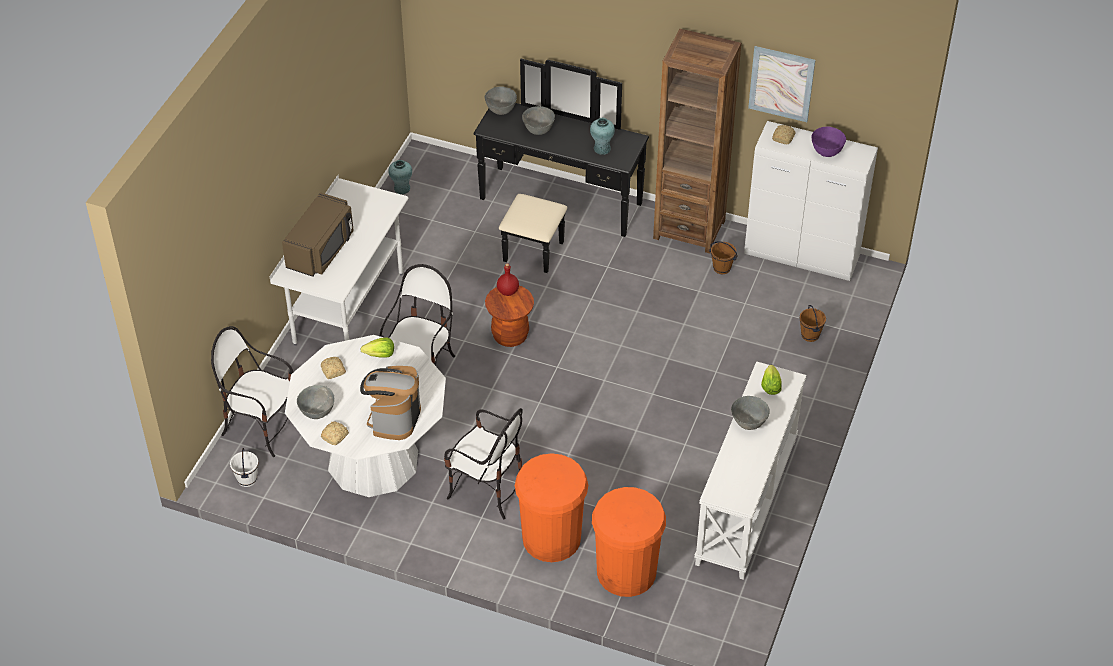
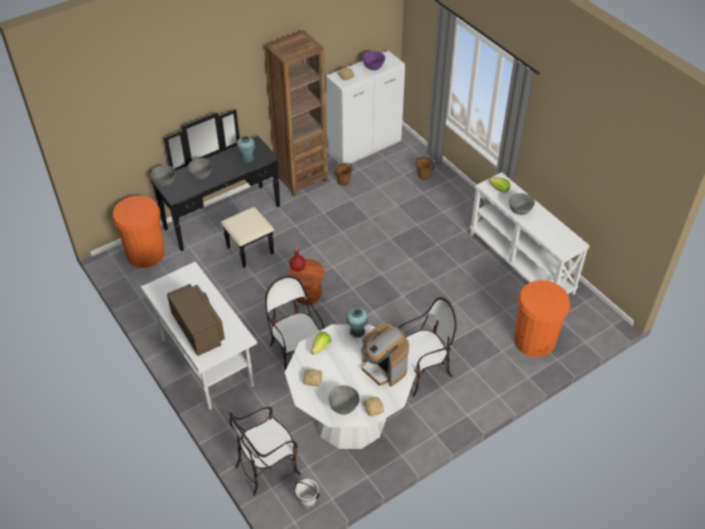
camera: 55 degrees left, 0 degrees up
turquoise vase [388,160,412,194] -> turquoise vase moved to [347,308,368,338]
orange trash can [515,453,588,562] -> orange trash can moved to [112,195,165,268]
picture [748,46,816,122] -> none

